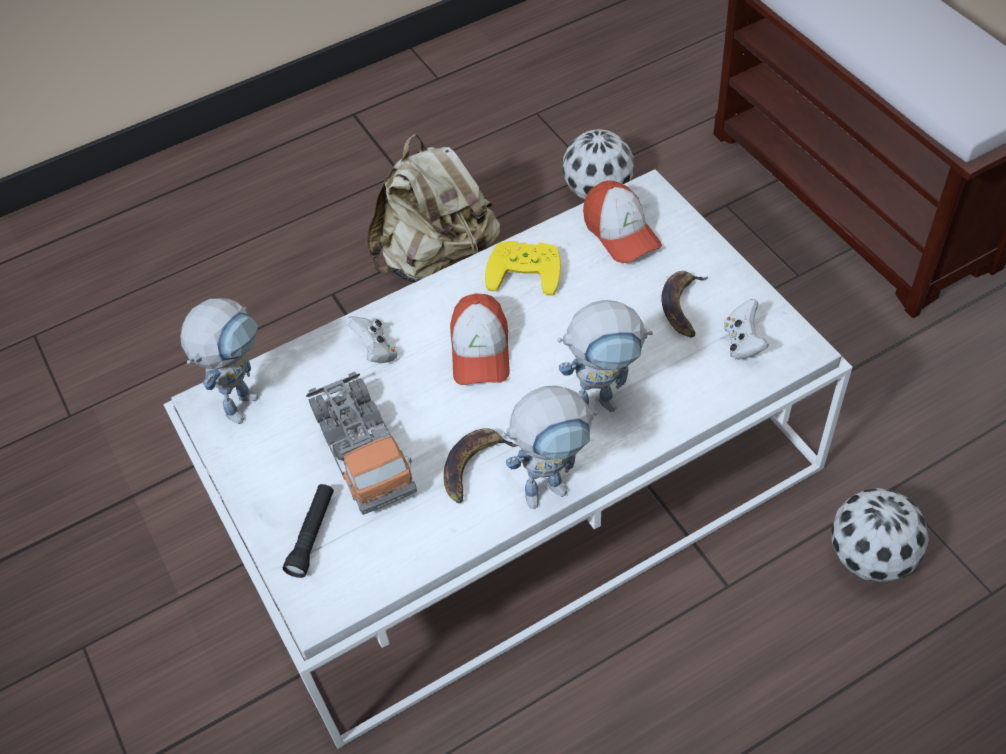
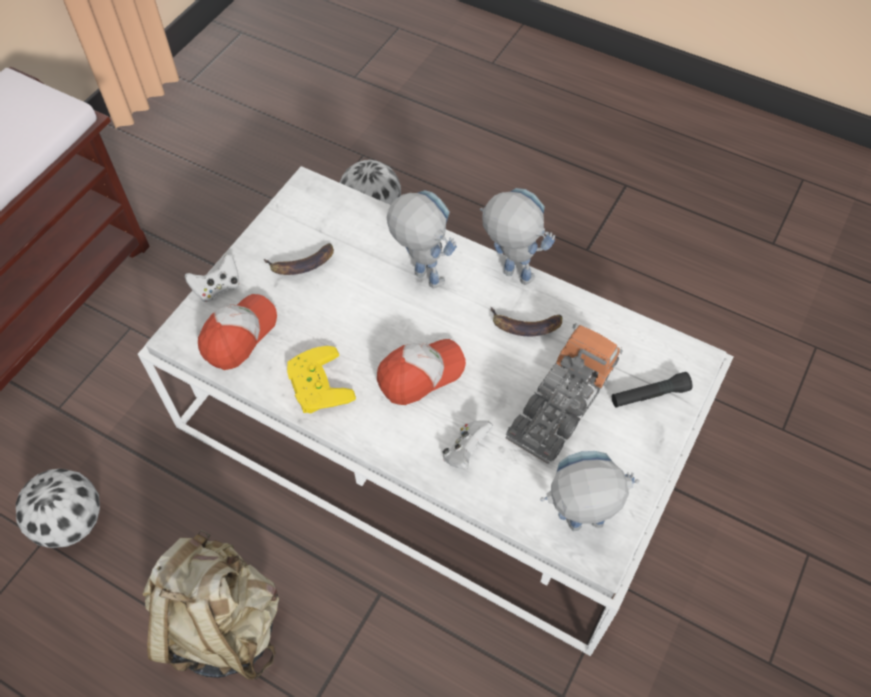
camera: 125 degrees left, 5 degrees up
white game controller [724,299,769,360] -> white game controller moved to [185,253,240,302]

